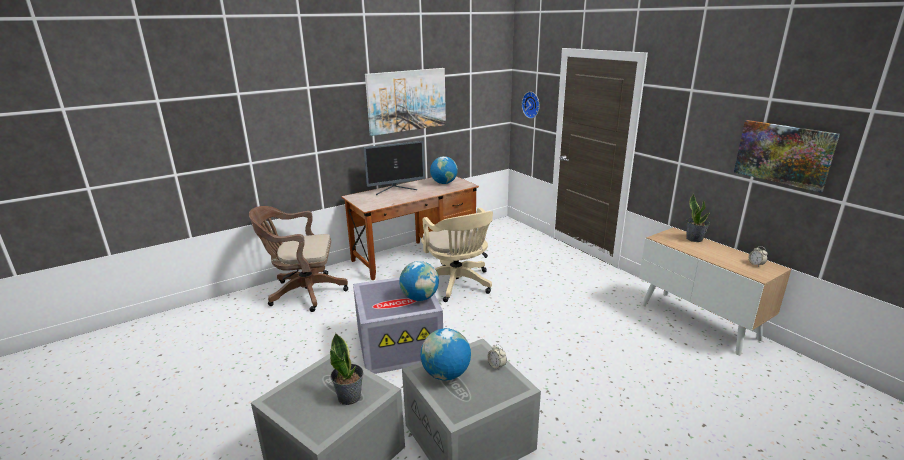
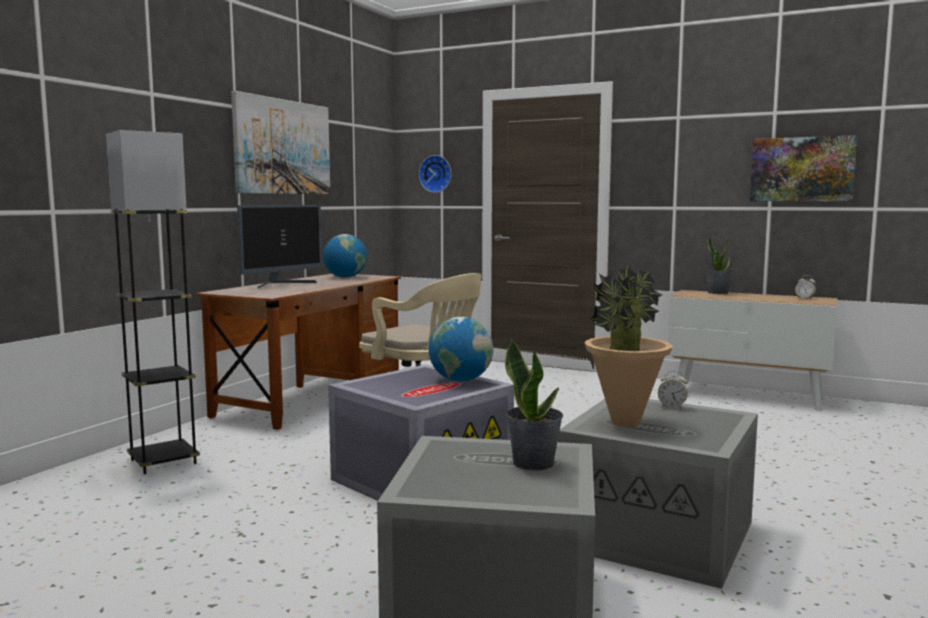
camera: 30 degrees left, 15 degrees down
brown office chair [249,206,348,312] -> grey floor lamp [106,130,200,475]
globe [420,328,471,380] -> potted plant [585,264,673,427]

